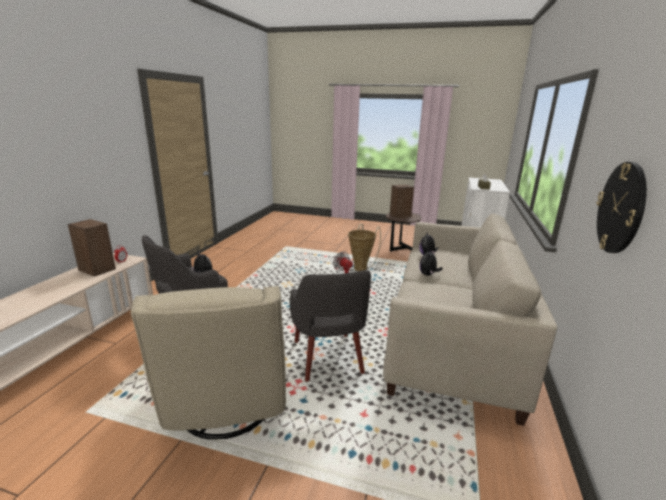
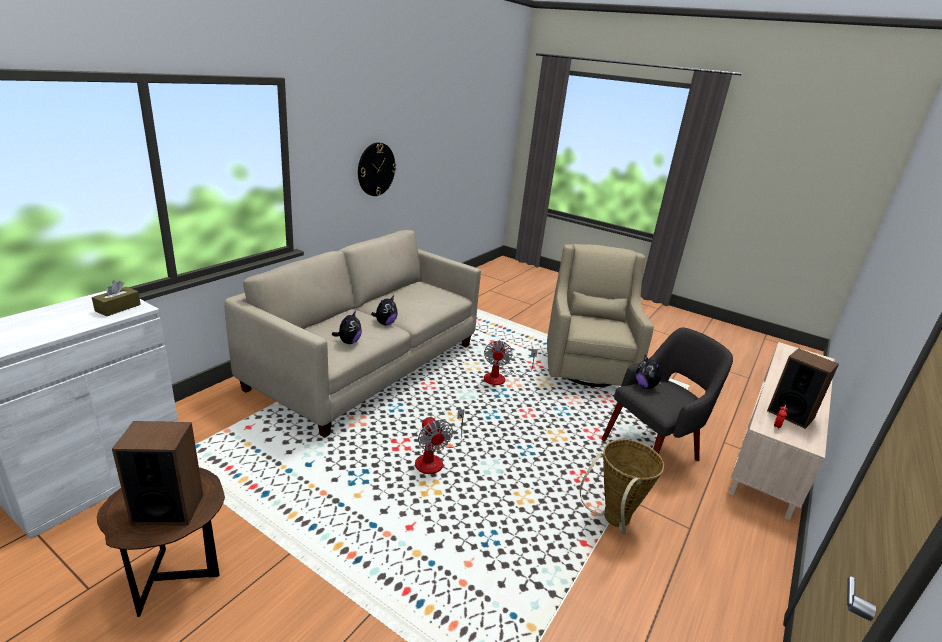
camera: 165 degrees left, 5 degrees up
grey armchair [290,270,371,382] -> fan [484,340,537,385]
basket [348,224,381,271] -> basket moved to [580,439,664,535]

